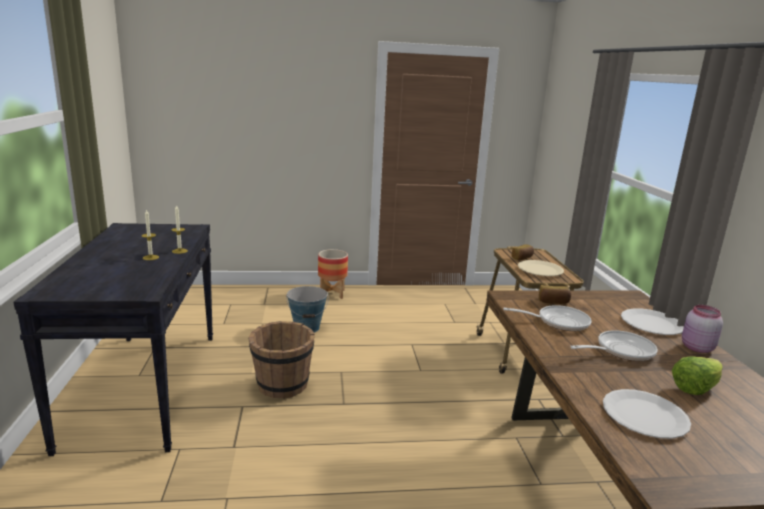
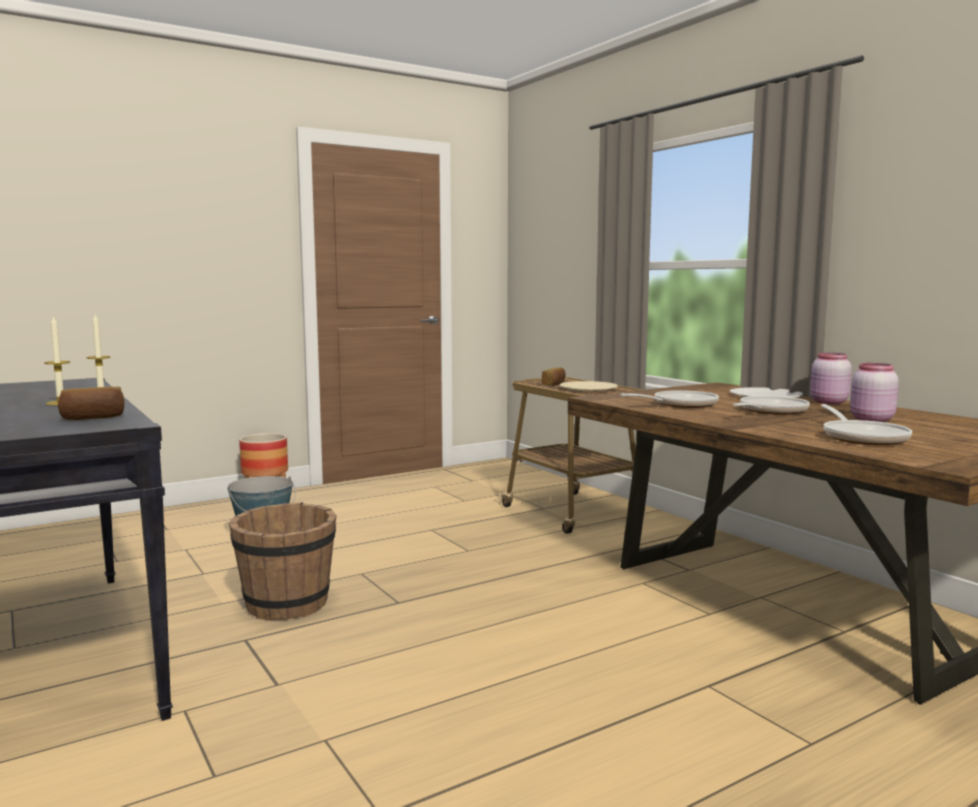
camera: 25 degrees left, 10 degrees down
bread [539,285,571,304] -> bread moved to [58,386,125,420]
white plate [603,389,691,439] -> frying pan [821,404,912,445]
lettuce [672,356,723,395] -> pink jar [850,363,899,422]

